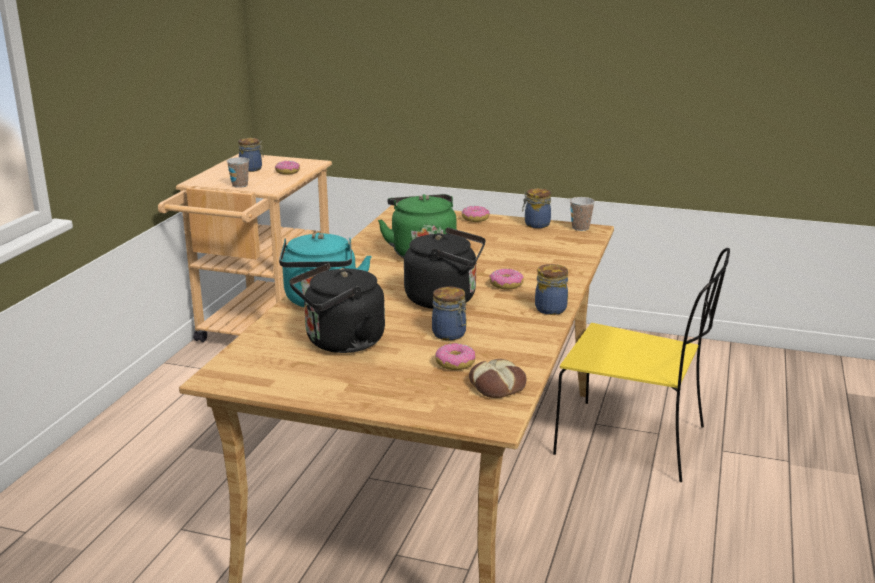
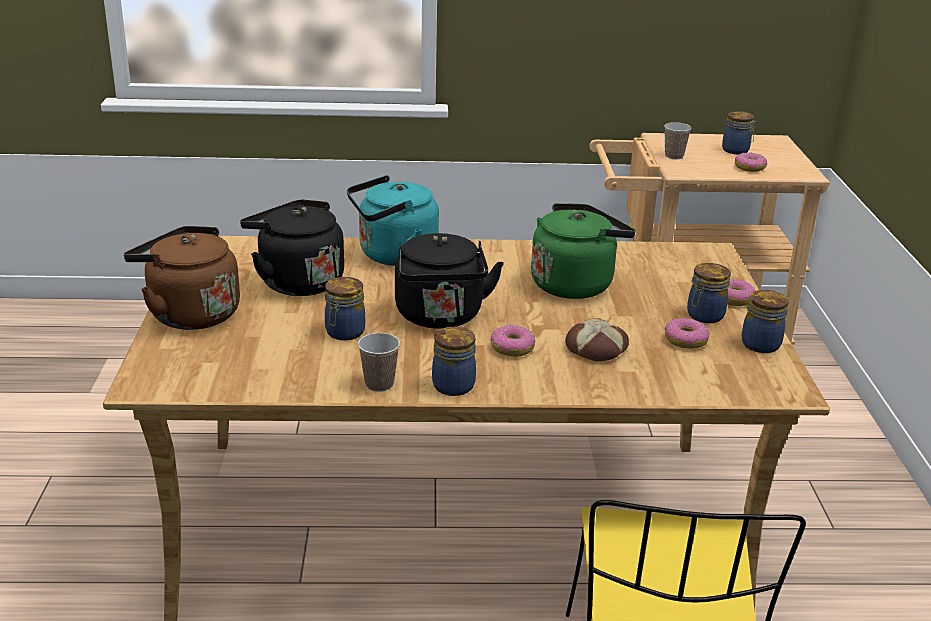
camera: 70 degrees right, 5 degrees up
donut [435,343,476,370] -> donut moved to [664,318,709,349]
bread [469,359,527,398] -> bread moved to [565,318,629,361]
cup [570,197,595,231] -> cup moved to [358,333,400,392]
none -> brown kettle [124,226,240,330]
none -> jar [687,263,731,323]

